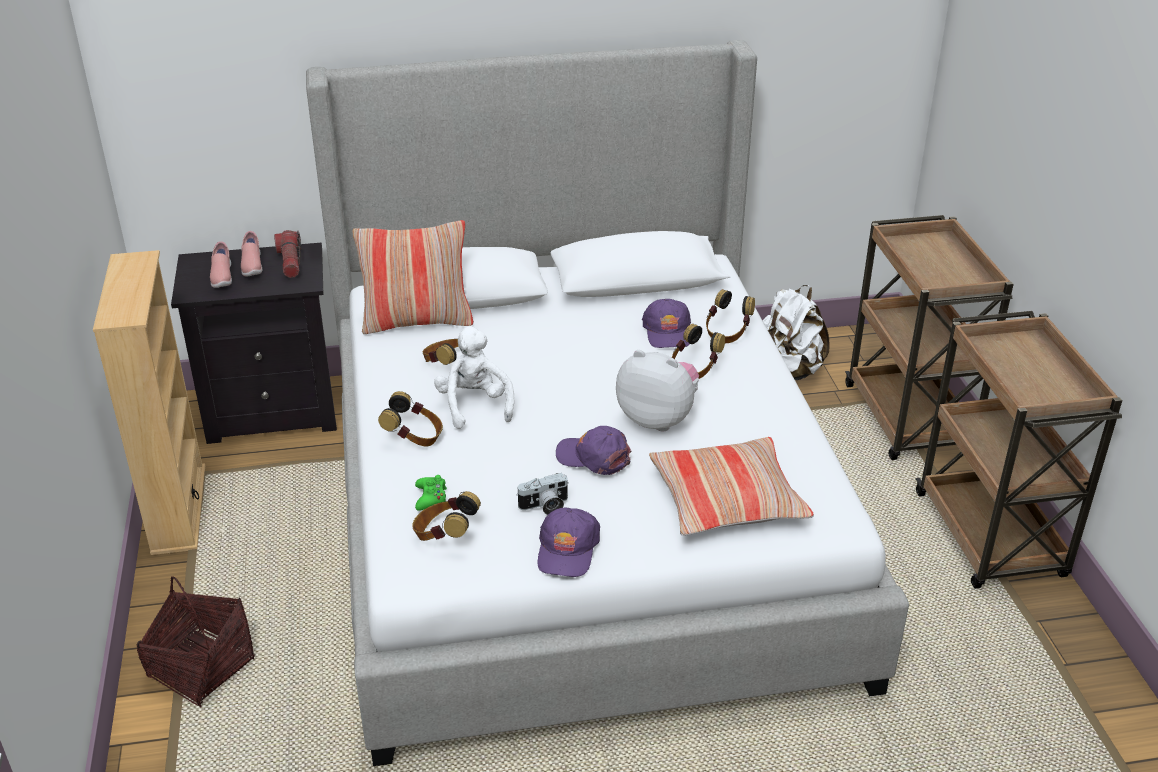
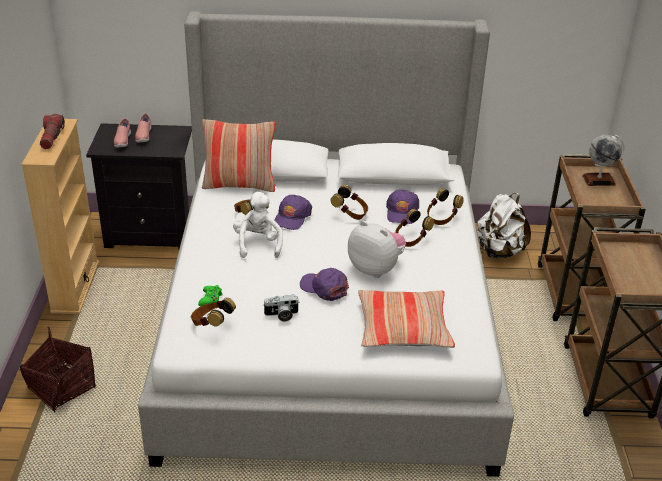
camera: 10 degrees right, 0 degrees up
flashlight [274,230,302,278] -> flashlight moved to [40,114,65,149]
headphones [378,391,443,447] -> headphones moved to [331,185,368,220]
purple cap [537,508,600,577] -> purple cap moved to [275,195,312,230]
none -> globe [582,135,625,186]

